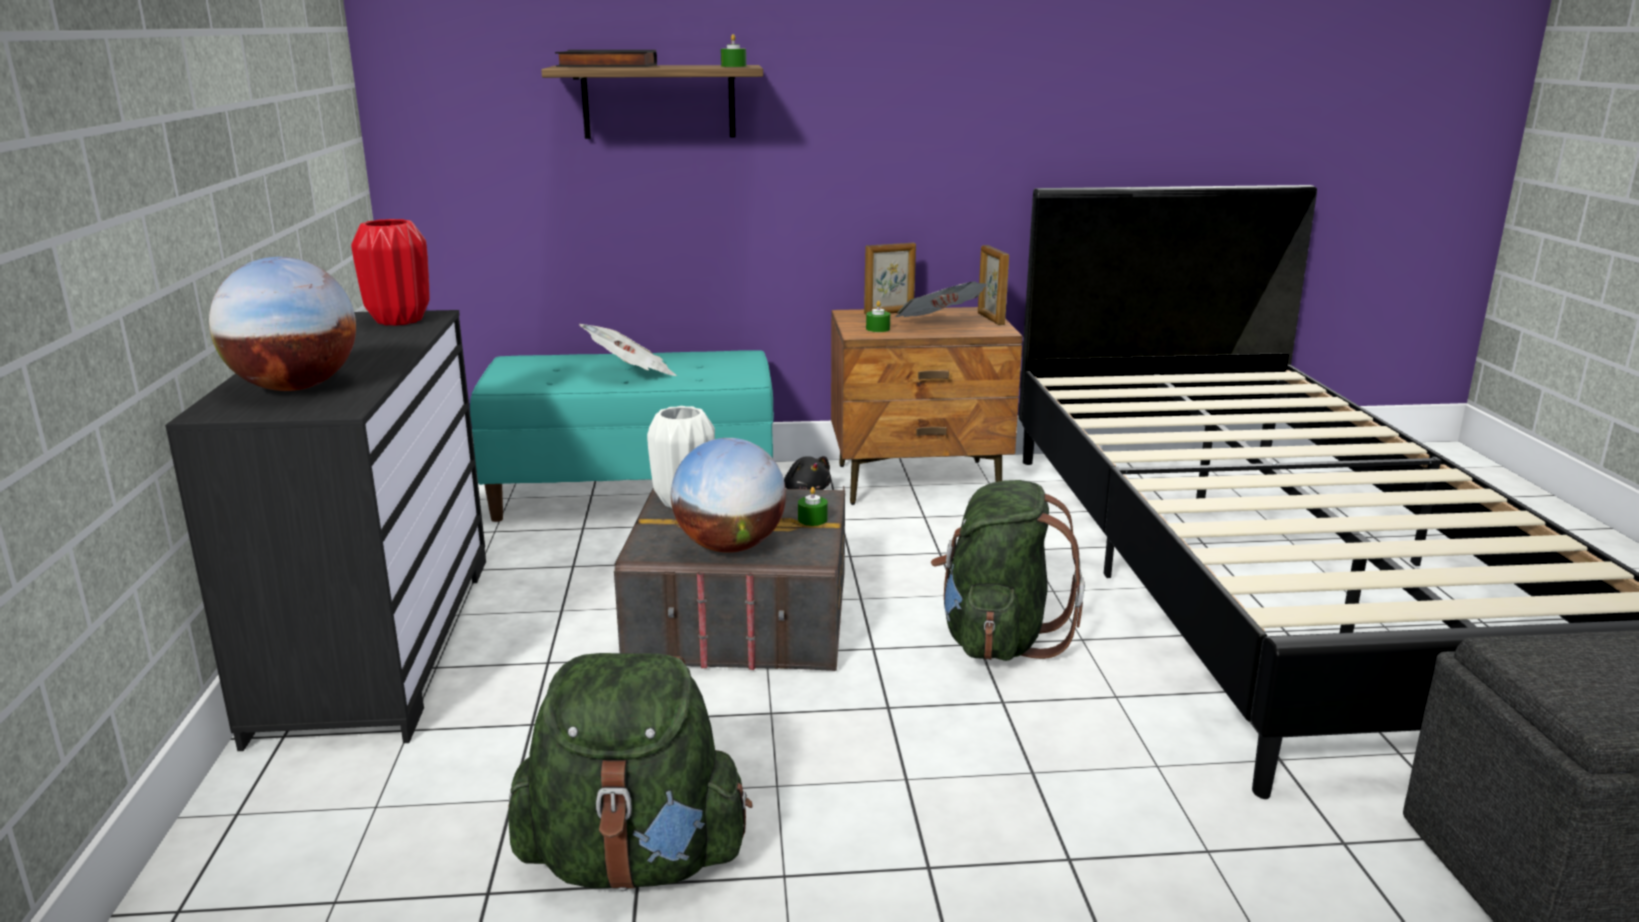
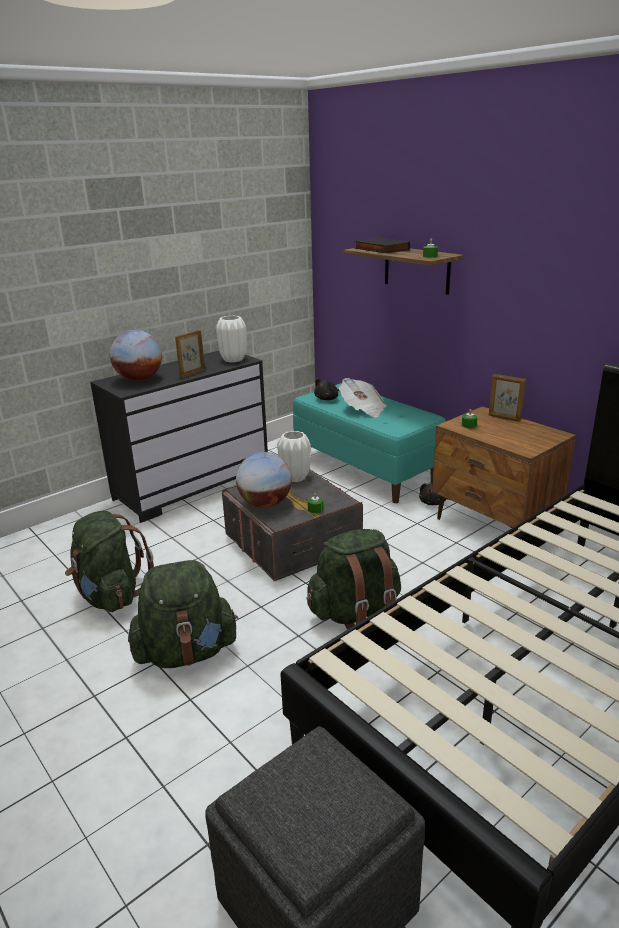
camera: 55 degrees right, 5 degrees up
red vase [351,219,430,326] -> white vase [216,316,247,362]
newspaper [894,281,987,317] -> none
picture frame [978,245,1009,325] -> picture frame moved to [175,330,205,377]
none -> green backpack [128,560,238,668]
none -> black plush toy [314,379,340,400]

